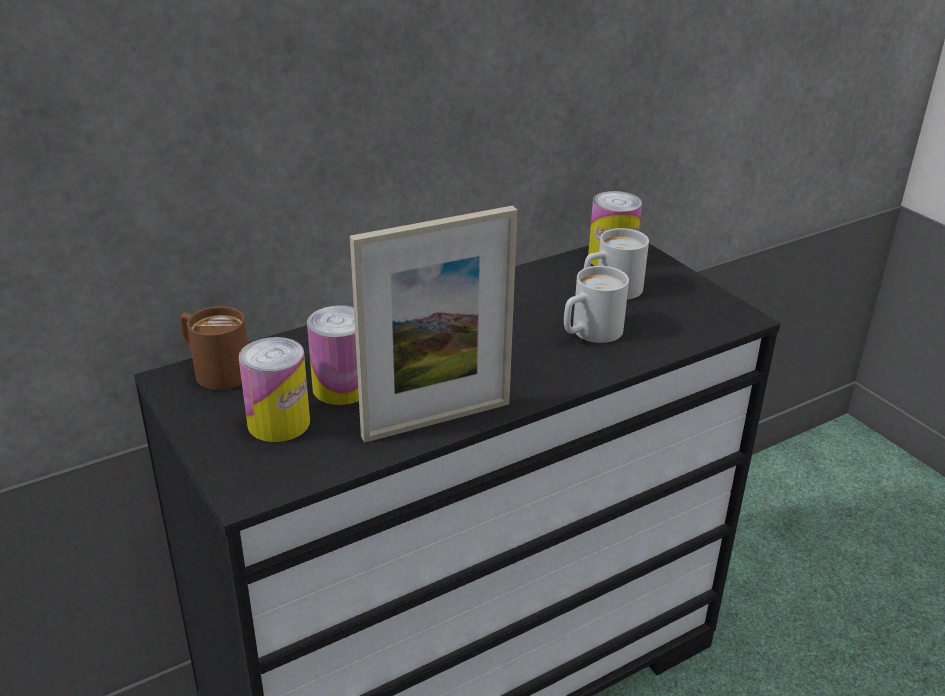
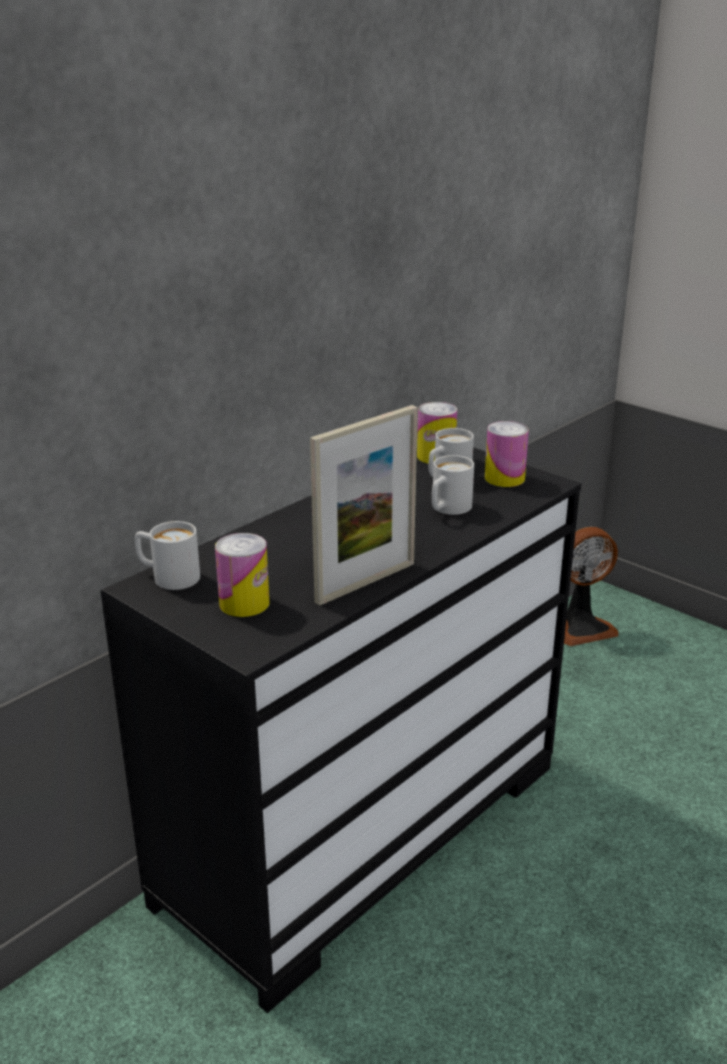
camera: 15 degrees left, 5 degrees down
brown mug [180,306,248,390] -> white mug [135,521,200,590]
can [307,305,359,405] -> can moved to [485,421,529,487]
none -> fan [564,527,619,646]

